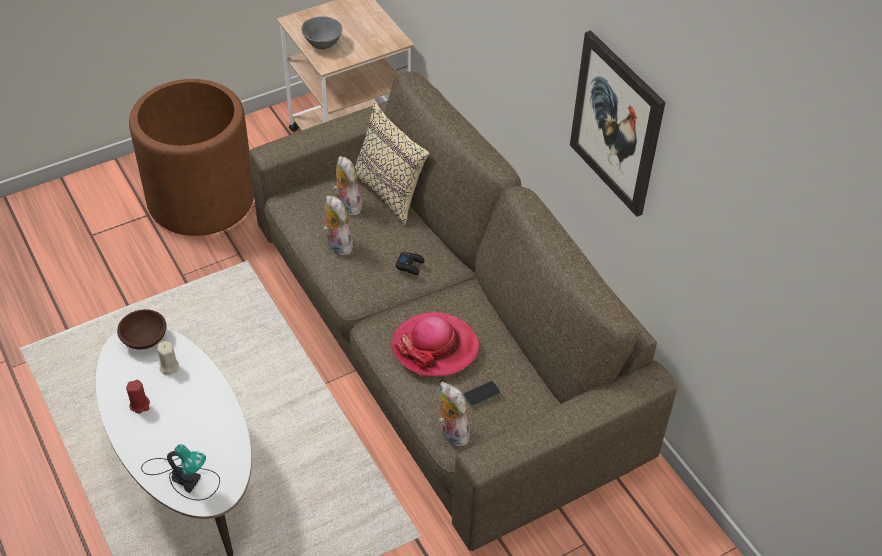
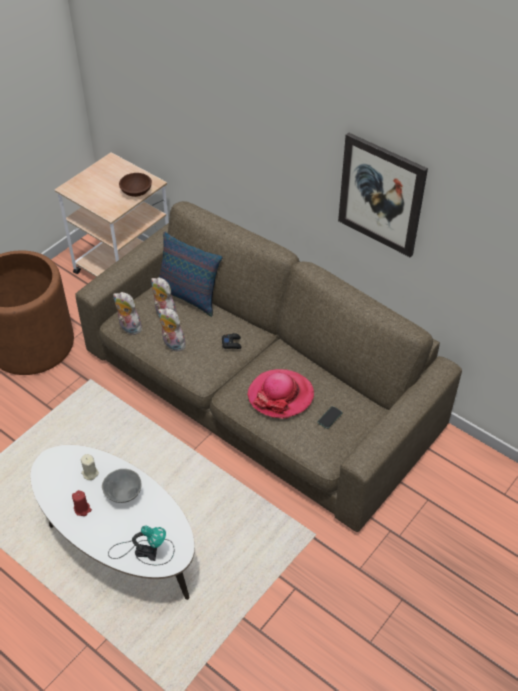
camera: 20 degrees left, 0 degrees up
brown bowl [117,309,166,349] -> brown bowl moved to [119,173,152,197]
grey bowl [301,16,342,49] -> grey bowl moved to [102,469,142,503]
beige pillow [355,103,429,226] -> blue pillow [159,232,223,317]
plush toy [438,382,470,447] -> plush toy moved to [113,292,145,335]

